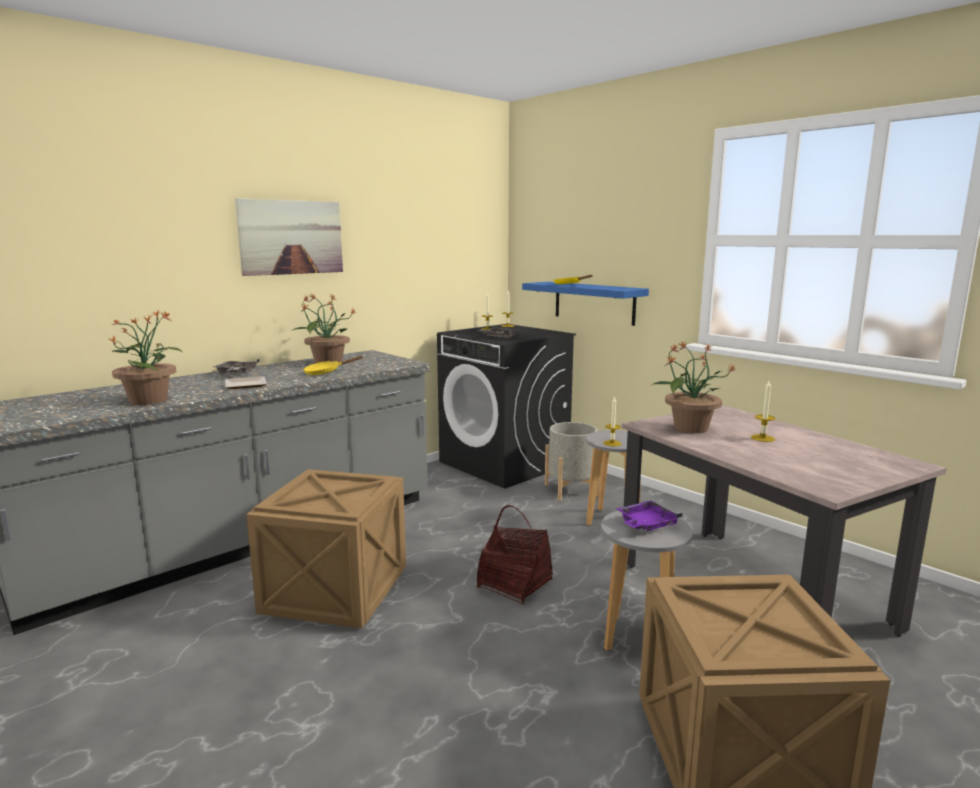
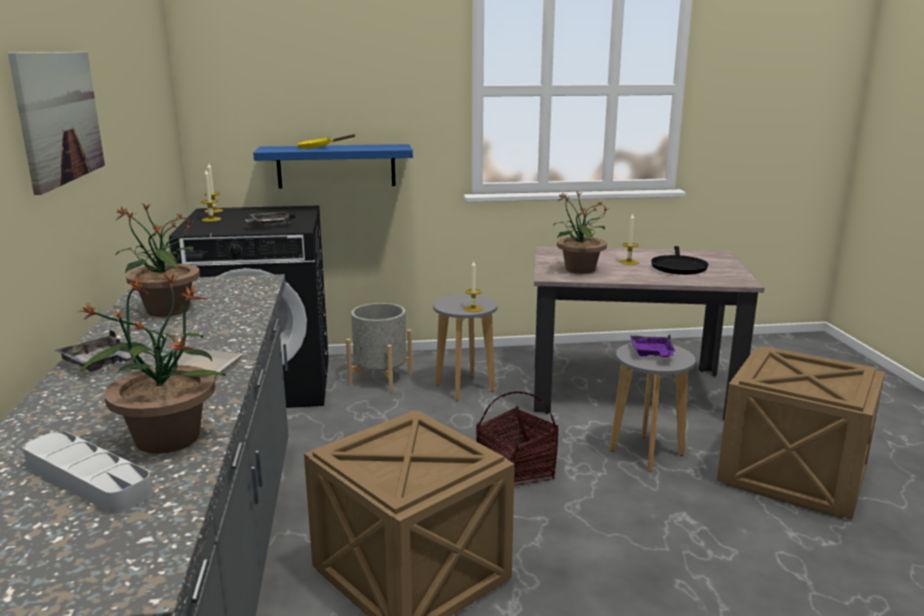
camera: 55 degrees left, 5 degrees up
yellow frying pan [303,356,363,375] -> none
none -> grey tray [23,431,153,513]
none -> black frying pan [651,246,709,275]

